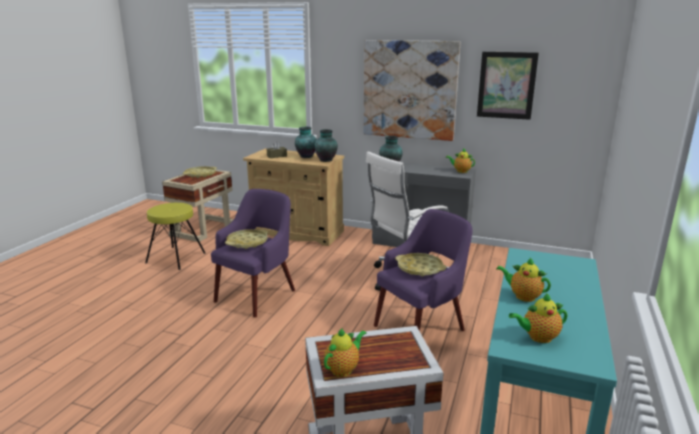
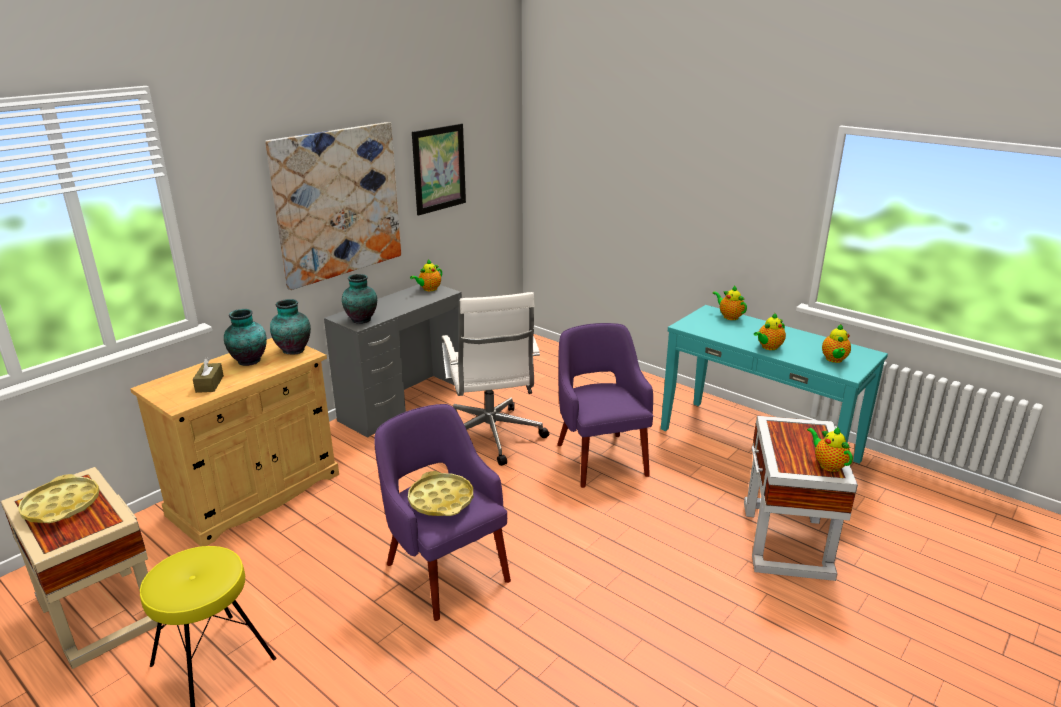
camera: 70 degrees left, 5 degrees up
yellow tray [395,253,446,276] -> none
none -> teapot [713,285,747,320]

